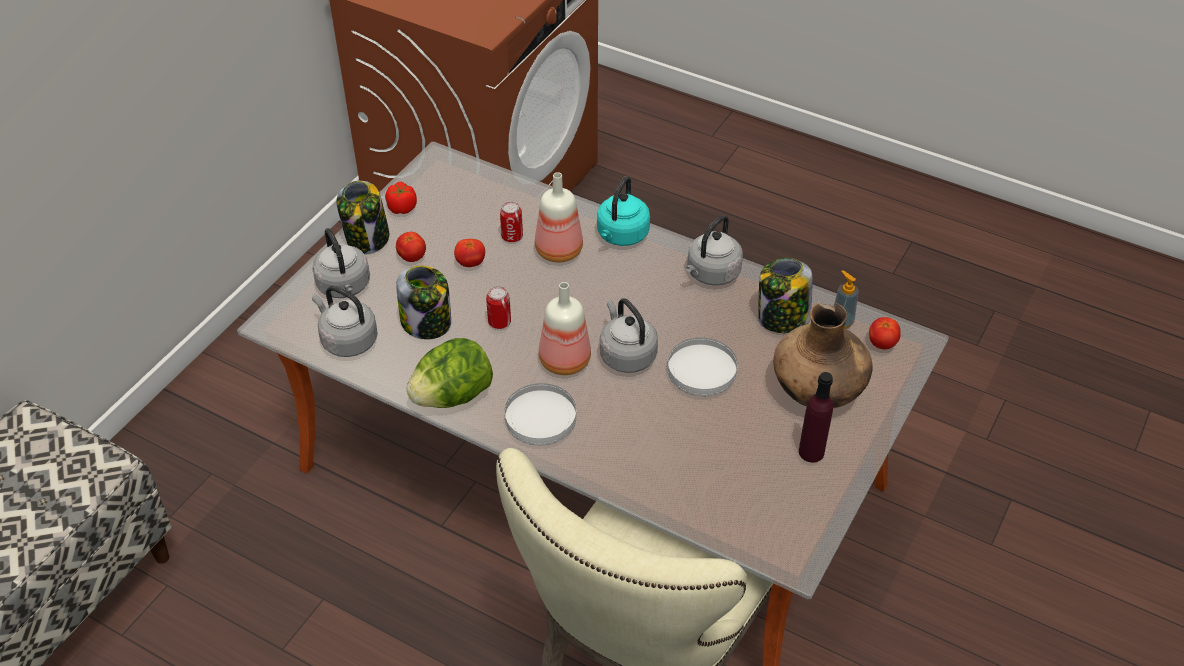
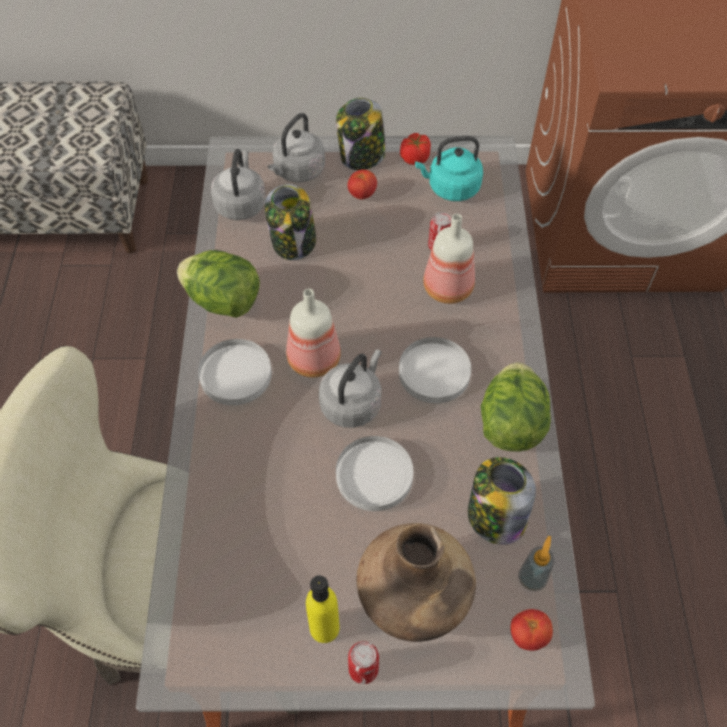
camera: 60 degrees right, 10 degrees up
tomato [454,239,485,267] -> none
can [486,286,511,329] -> can moved to [348,641,379,684]
turquoise kettle [597,176,650,246] -> turquoise kettle moved to [415,136,483,201]
grey kettle [685,215,743,286] -> lettuce [481,362,551,452]
purple bottle [799,372,833,462] -> yellow bottle [306,575,340,643]
none -> white plate [399,337,471,403]

